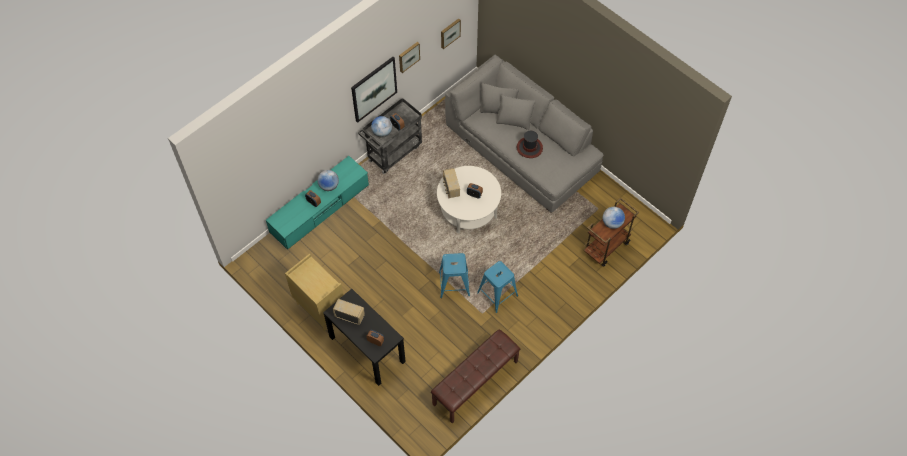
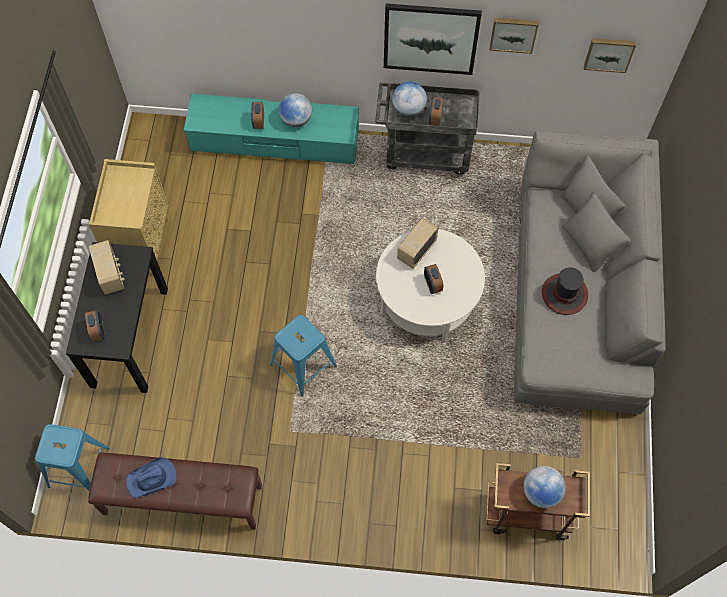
camera: 50 degrees right, 5 degrees up
blue stool [477,261,518,313] -> blue stool moved to [35,424,110,491]
none -> blue hat [127,457,177,498]

